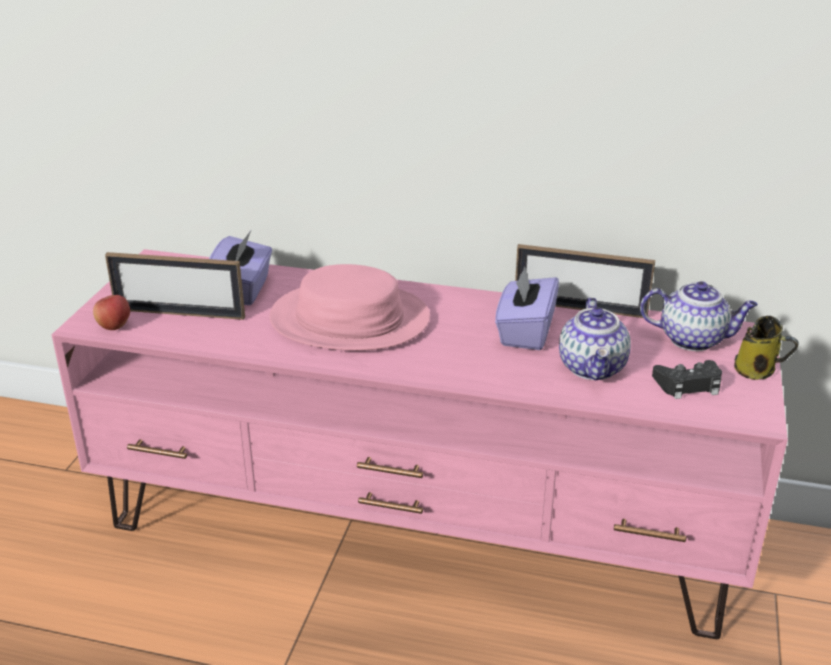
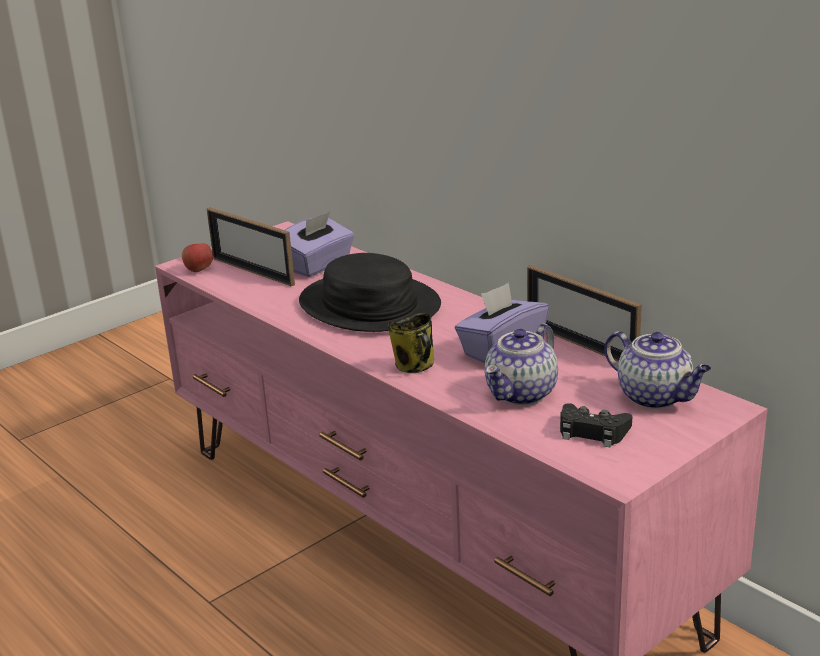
camera: 35 degrees right, 5 degrees down
pink hat [269,264,430,351] -> black hat [299,253,441,332]
mug [734,316,799,380] -> mug moved to [388,313,434,373]

